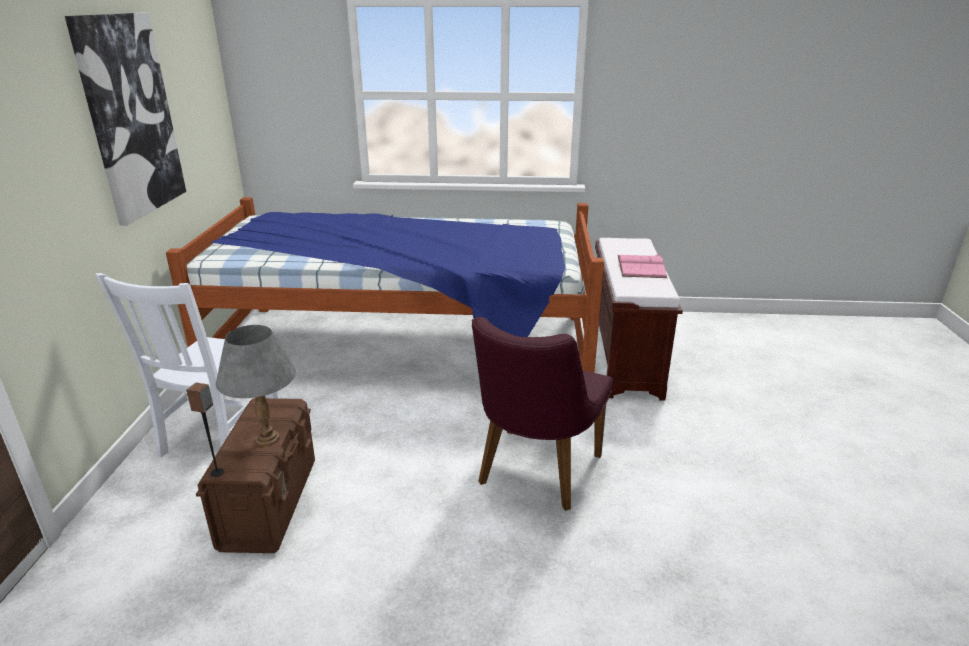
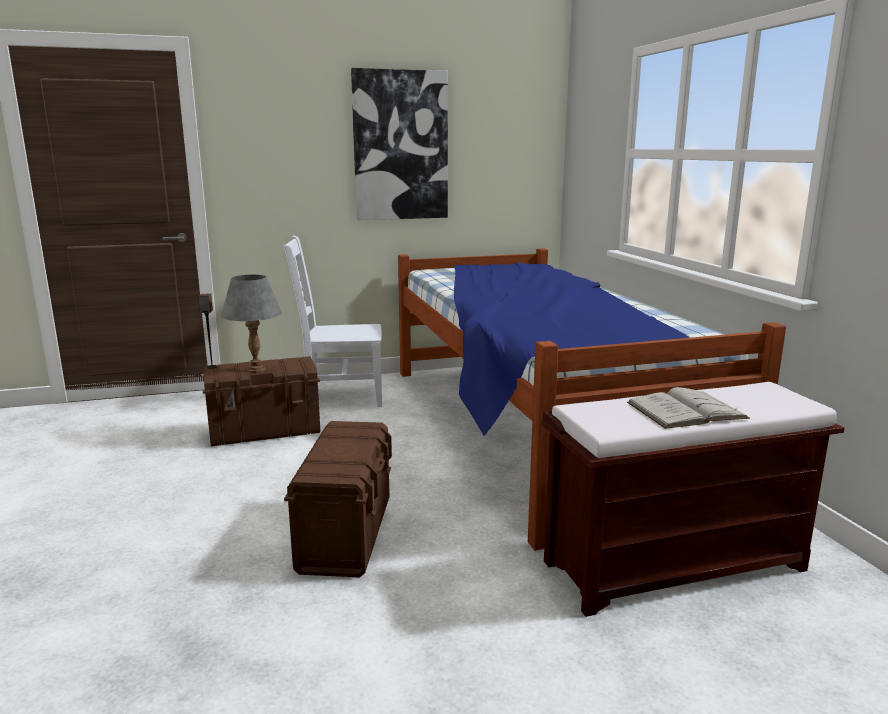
camera: 70 degrees right, 10 degrees down
purple chair [472,317,613,511] -> brown storage box [284,421,392,577]
pink book [618,254,667,278] -> white book [627,387,750,429]

